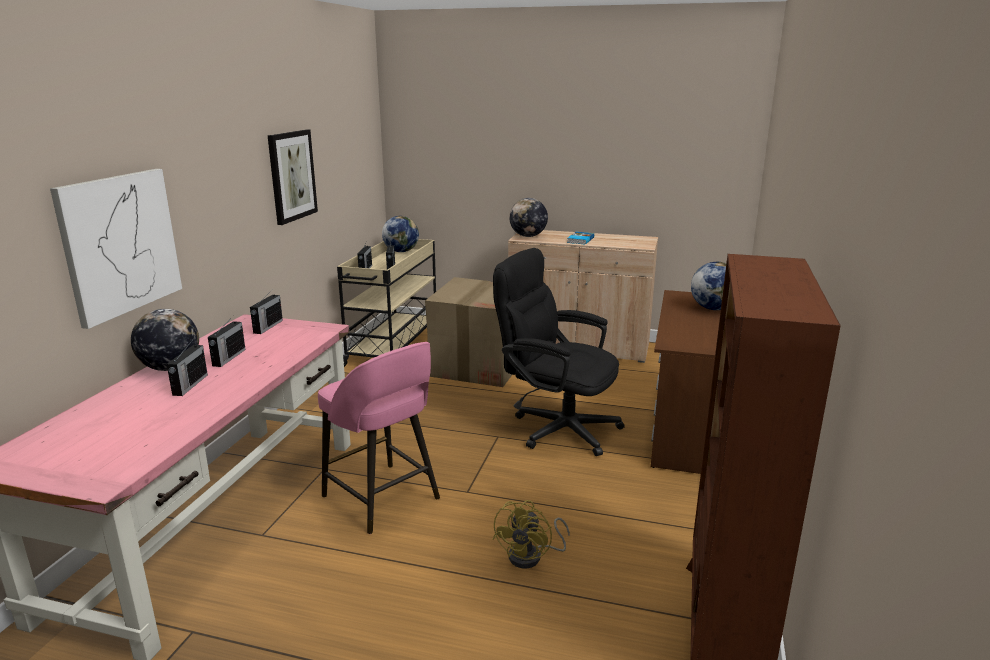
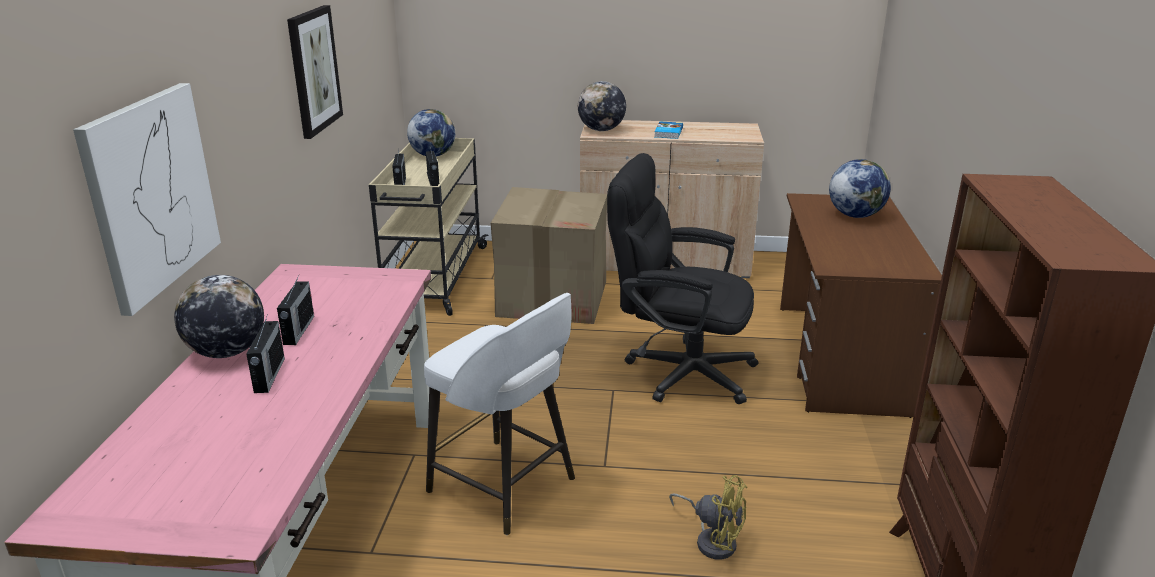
camera: 10 degrees left, 5 degrees up
radio [250,289,283,334] -> none
pink stool [318,342,440,534] -> white stool [424,293,575,535]
yellow fan [493,500,570,569] -> yellow fan turned 75 degrees counterclockwise [669,475,747,560]

